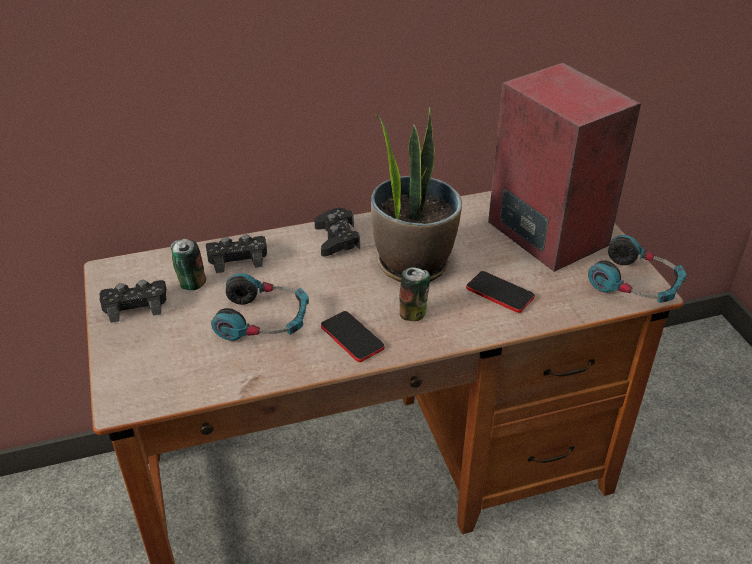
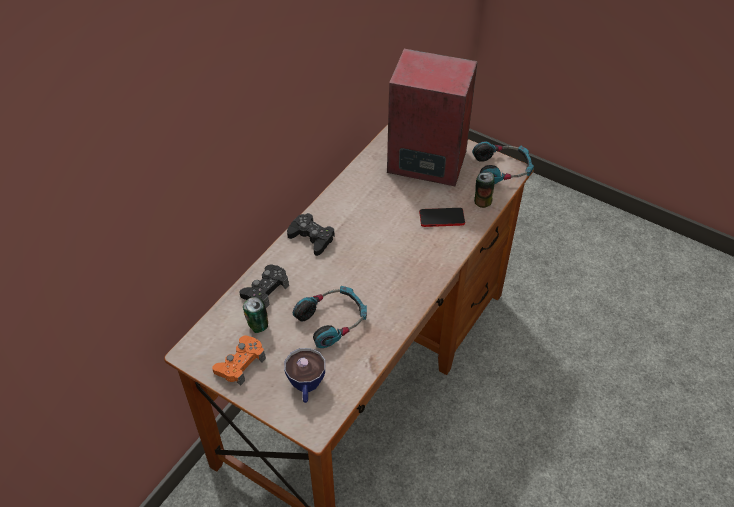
camera: 40 degrees left, 10 degrees up
black game controller [99,280,167,323] -> orange game controller [212,336,266,386]
phone [321,311,385,362] -> none
potted plant [371,107,462,282] -> none
can [399,267,430,321] -> can moved to [474,172,494,208]
none -> cup [284,348,325,403]

